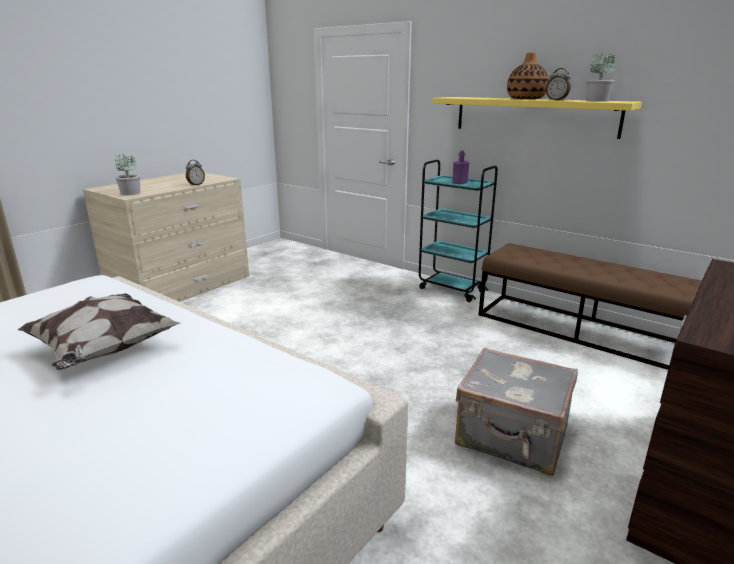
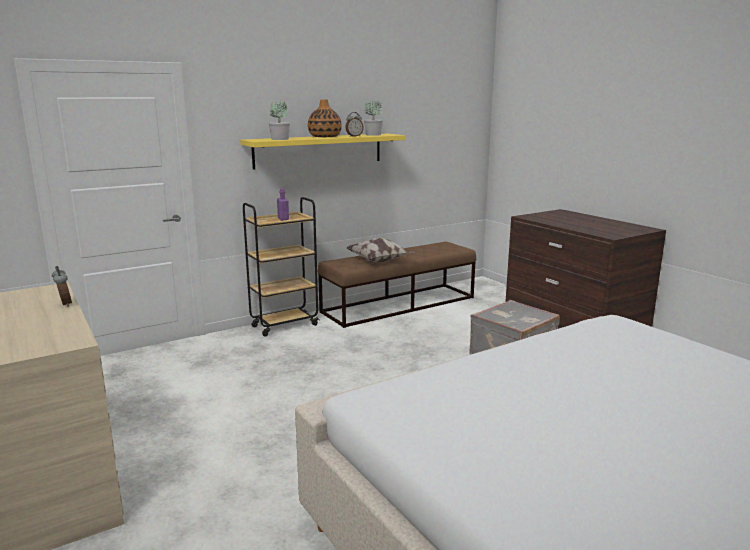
camera: 70 degrees left, 5 degrees down
pillow [18,293,180,370] -> pillow moved to [347,238,414,262]
potted plant [115,154,140,195] -> potted plant moved to [269,100,290,140]
turquoise cart [419,160,498,302] -> brown cart [243,197,321,337]

